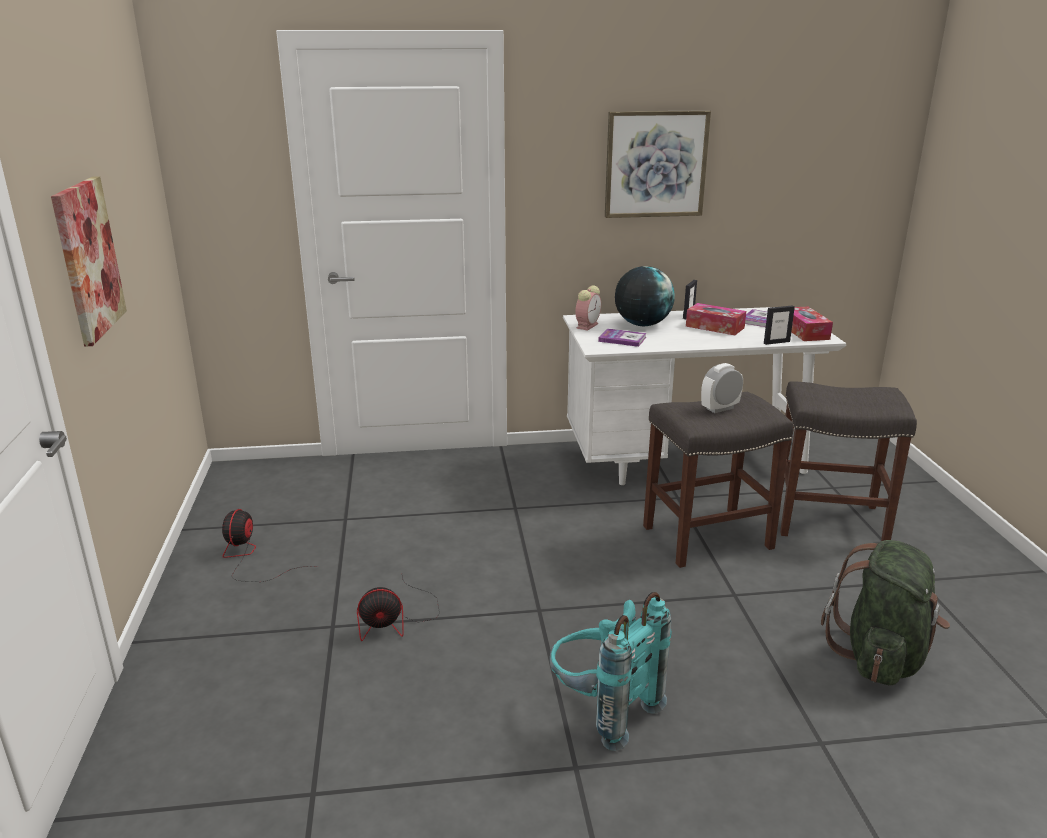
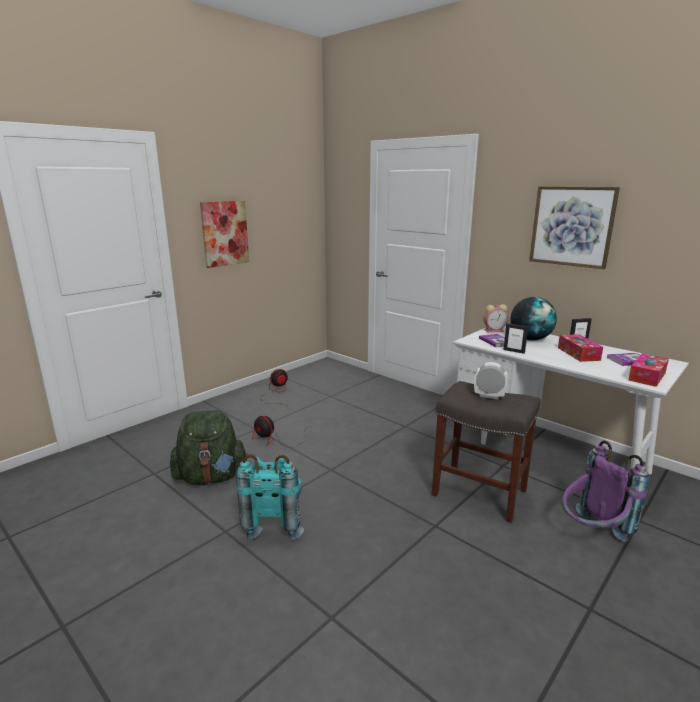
camera: 50 degrees right, 5 degrees down
picture frame [764,305,795,345] -> picture frame moved to [503,323,528,354]
grey stool [780,381,917,541] -> purple backpack [562,441,650,542]
green backpack [821,540,950,685] -> green backpack moved to [170,410,249,485]

